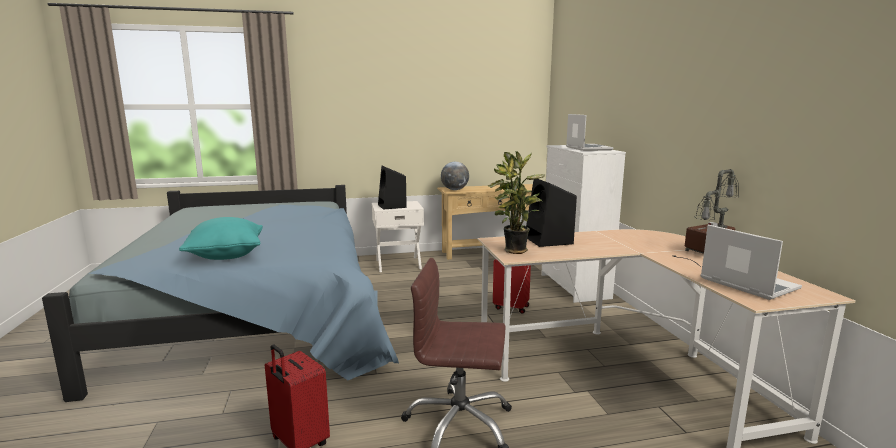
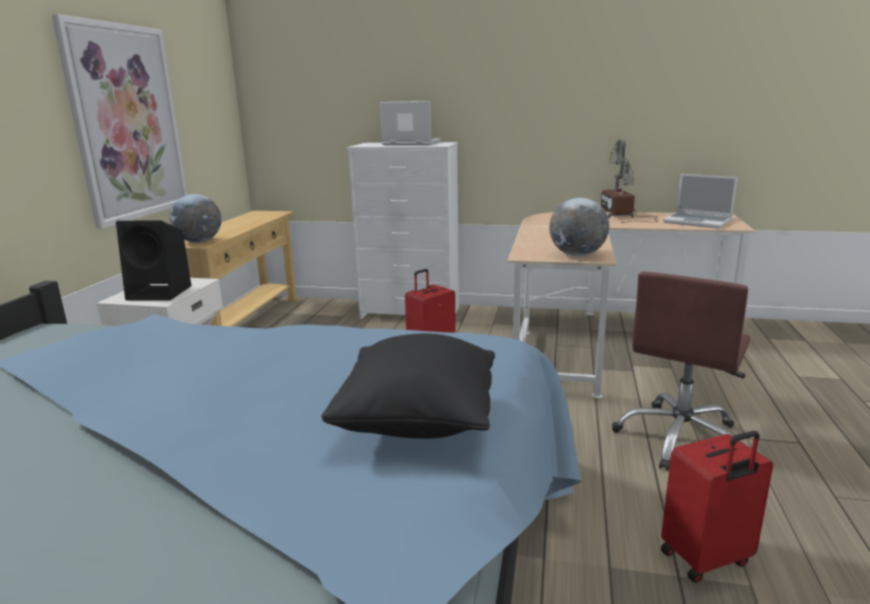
camera: 65 degrees left, 5 degrees up
turquoise pillow [179,217,263,260] -> black pillow [321,333,495,439]
potted plant [487,151,545,254] -> globe [549,198,609,256]
black speaker [526,179,577,247] -> none
laptop [700,225,802,300] -> laptop turned 135 degrees counterclockwise [663,174,738,229]
none -> picture [51,14,187,229]

